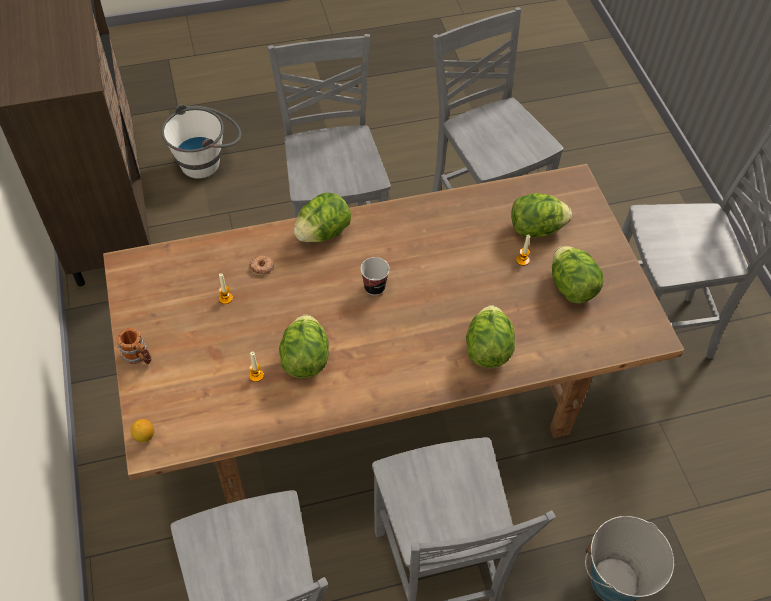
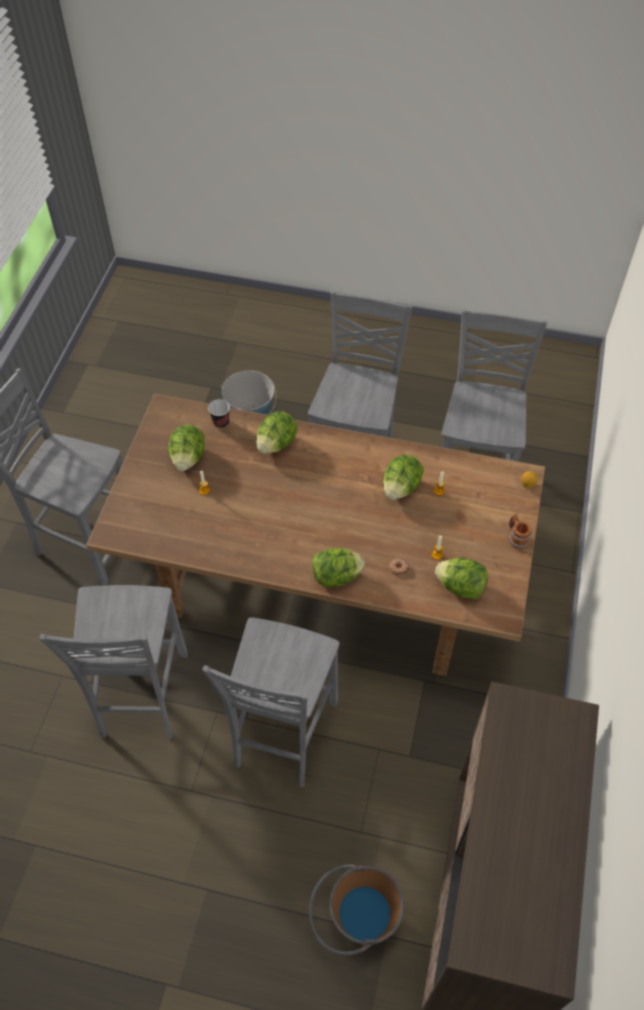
camera: 150 degrees left, 0 degrees up
white bucket [161,104,241,179] -> brown bucket [309,864,404,956]
cup [361,257,390,295] -> cup moved to [208,399,230,429]
lettuce [511,193,572,238] -> lettuce moved to [435,558,488,599]

